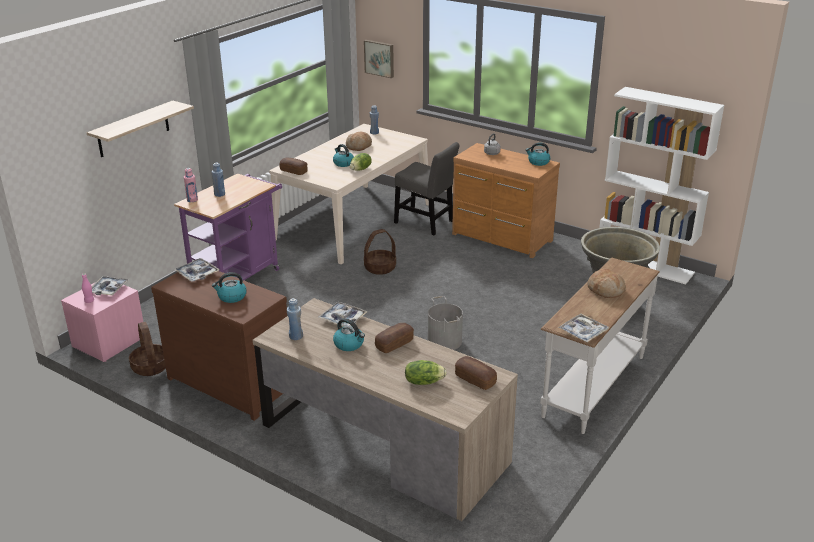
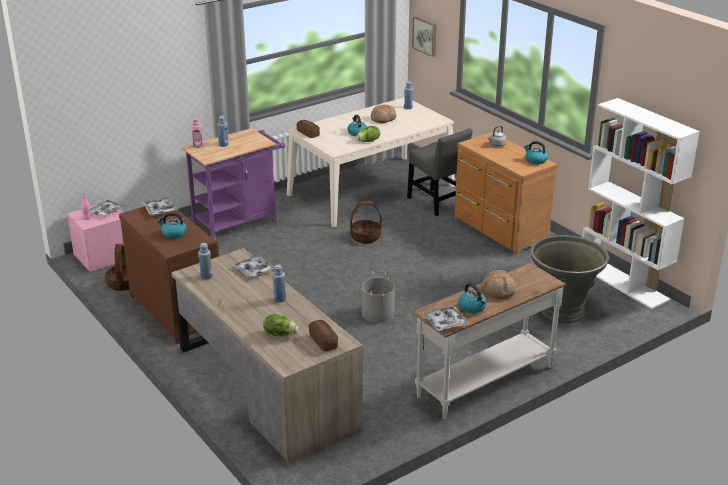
camera: 20 degrees right, 0 degrees up
shelf [87,101,194,157] -> none
kettle [333,318,365,351] -> kettle moved to [458,283,487,313]
bread [375,323,414,353] -> blue bottle [272,265,286,302]

